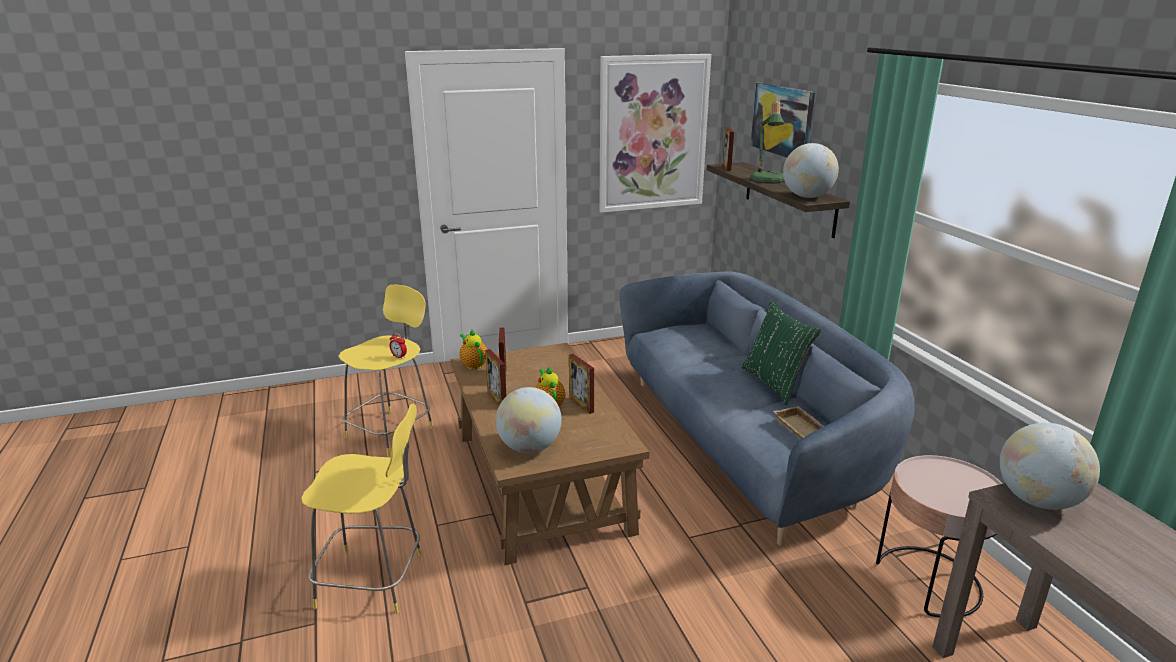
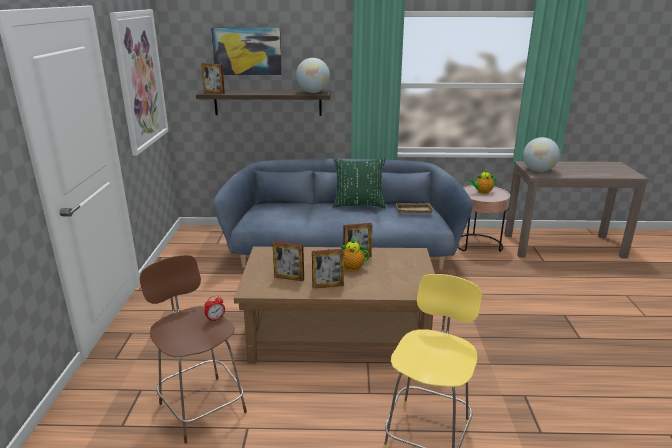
camera: 70 degrees left, 0 degrees up
yellow stool [339,285,433,456] -> brown stool [140,255,247,443]
teapot [460,329,487,369] -> teapot moved to [468,169,496,194]
globe [496,387,562,453] -> none
table lamp [750,101,785,184] -> none

